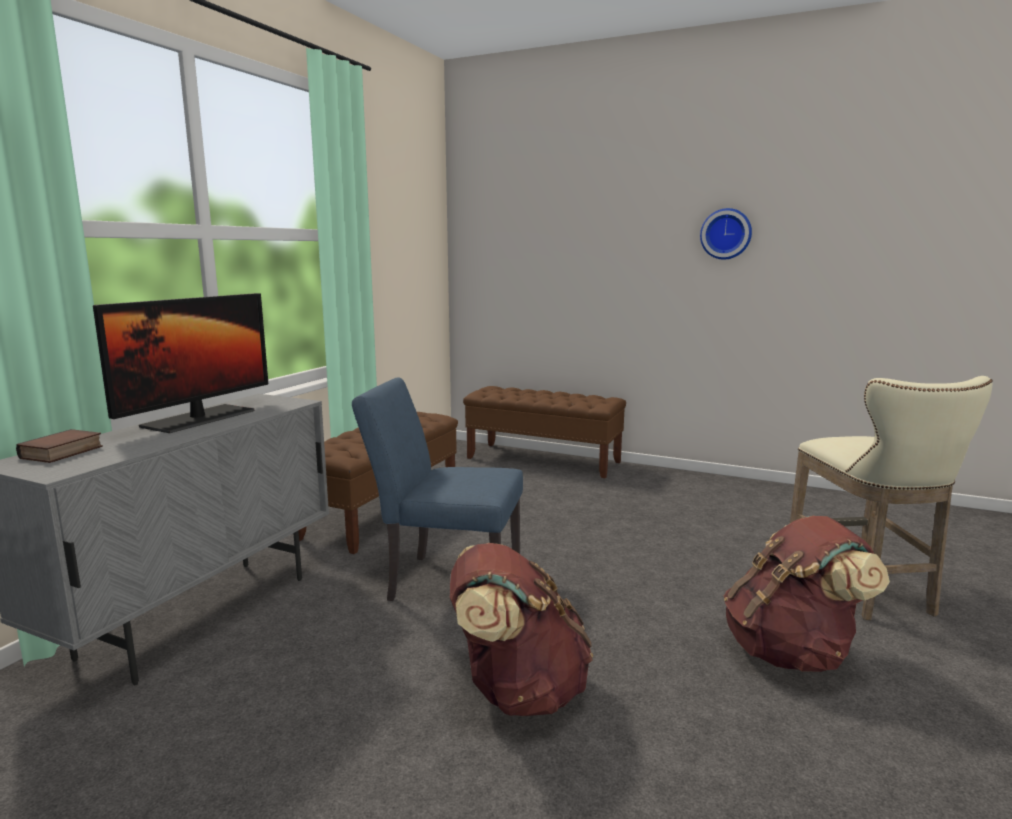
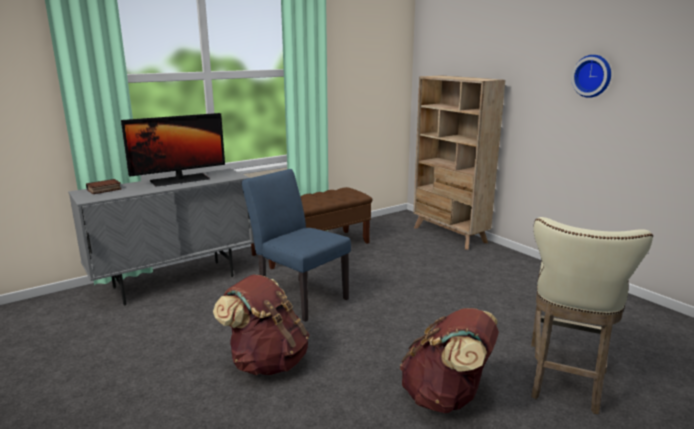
camera: 30 degrees right, 5 degrees up
brown bench [463,386,626,478] -> beige bookcase [413,75,506,250]

